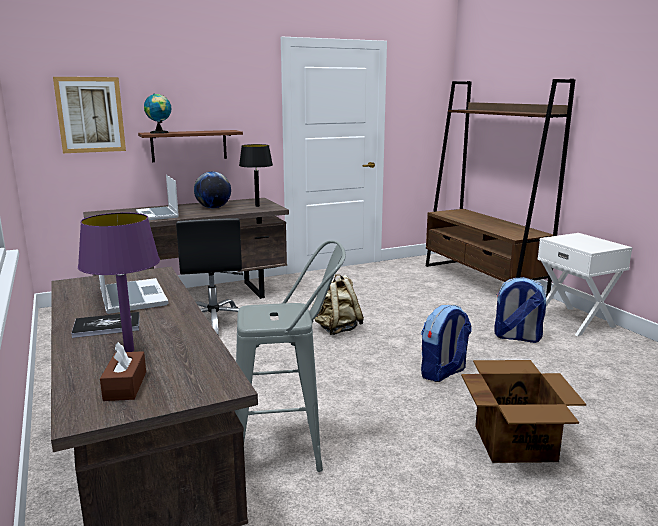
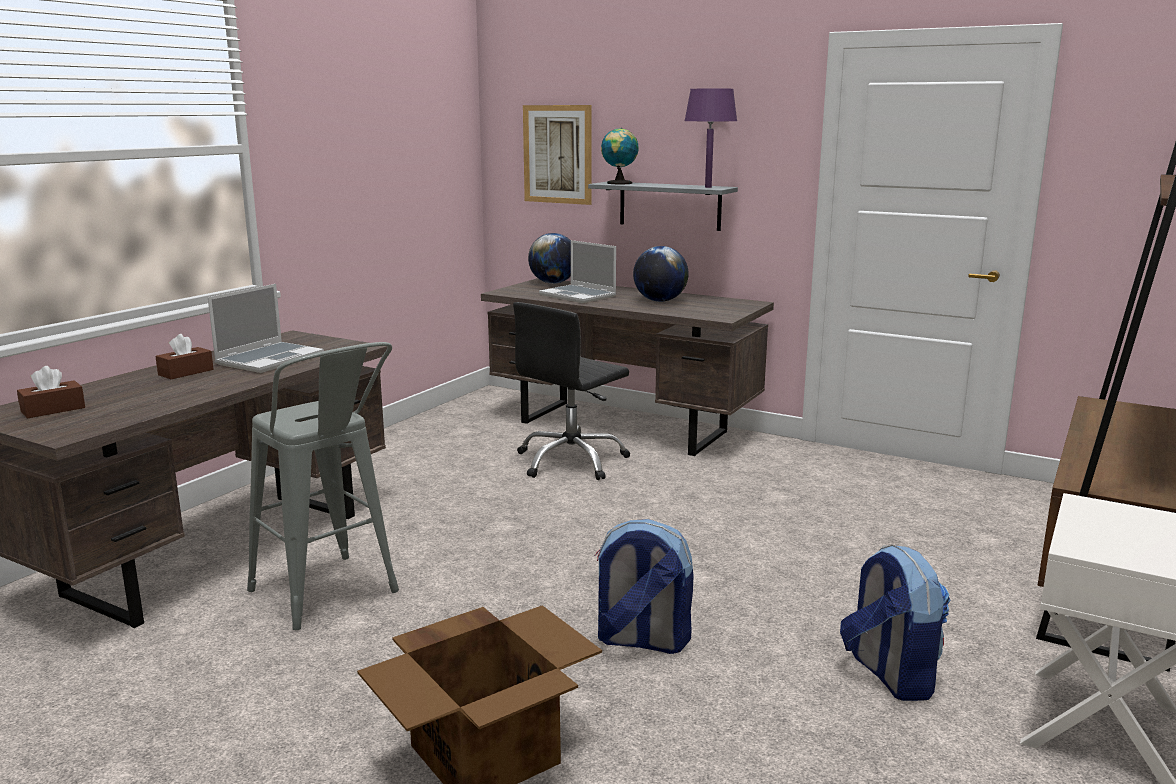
camera: 55 degrees right, 0 degrees up
book [71,312,139,338] -> brown tissue box [155,334,214,379]
purple table lamp [78,213,160,352] -> purple table lamp moved to [684,88,737,188]
laptop [136,175,179,220] -> laptop turned 75 degrees counterclockwise [539,240,616,303]
brown shelf [138,130,243,162] -> grey shelf [588,182,738,231]
black table lamp [239,144,273,207] -> none
beige backpack [312,274,364,335] -> none
none -> globe [528,233,571,284]

